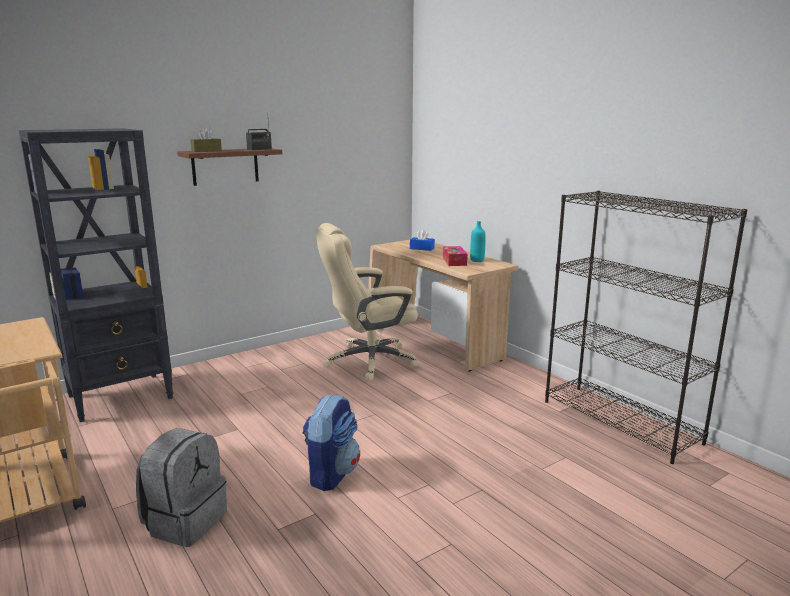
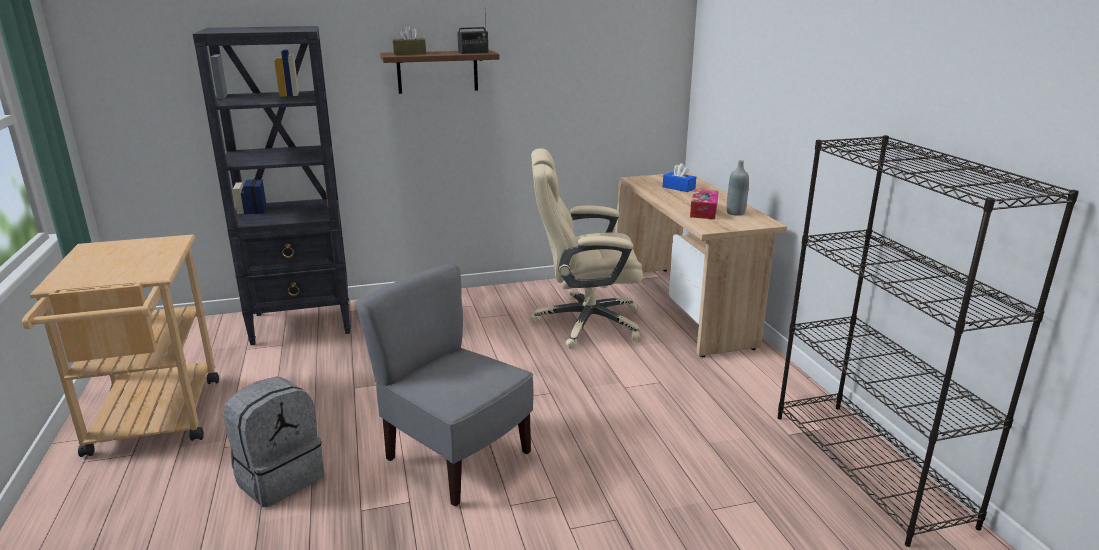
camera: 20 degrees right, 5 degrees up
backpack [302,394,360,491] -> grey chair [355,264,534,507]
turquoise bottle [470,221,486,262] -> grey bottle [727,160,749,216]

